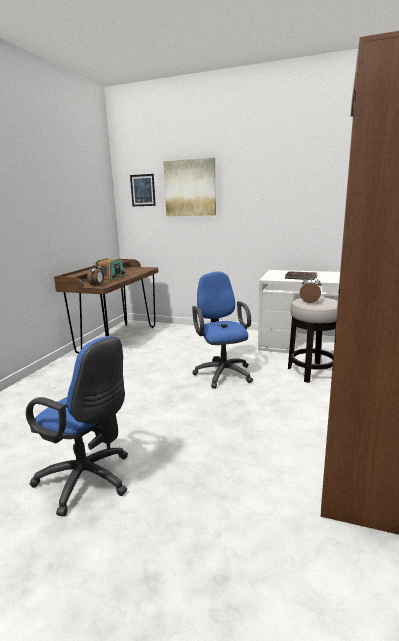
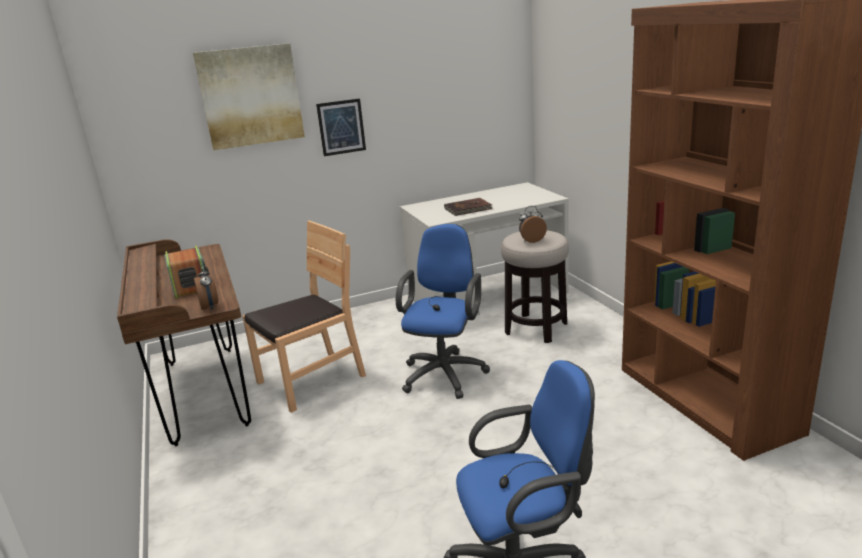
camera: 40 degrees left, 5 degrees up
picture [130,174,156,206] -> picture moved to [316,98,366,156]
blue office chair [192,272,253,389] -> blue office chair turned 75 degrees clockwise [396,224,490,399]
none -> brown chair [242,220,366,413]

